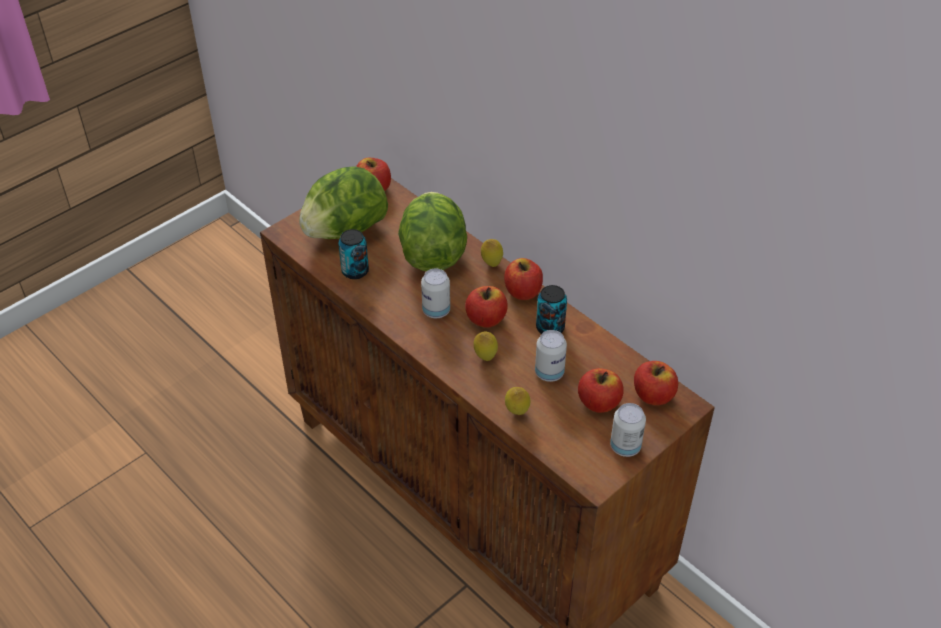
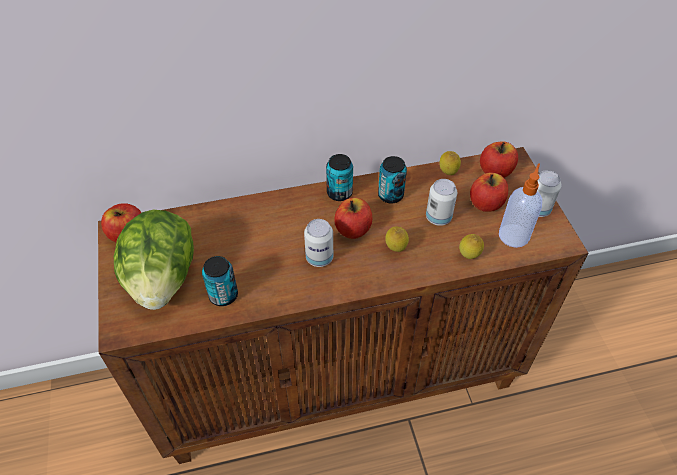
camera: 60 degrees left, 5 degrees up
lettuce [398,192,467,271] -> none
lemon [481,239,503,267] -> lemon moved to [439,151,461,175]
apple [504,258,543,300] -> can [326,154,353,201]
none -> soap dispenser [499,163,542,248]

